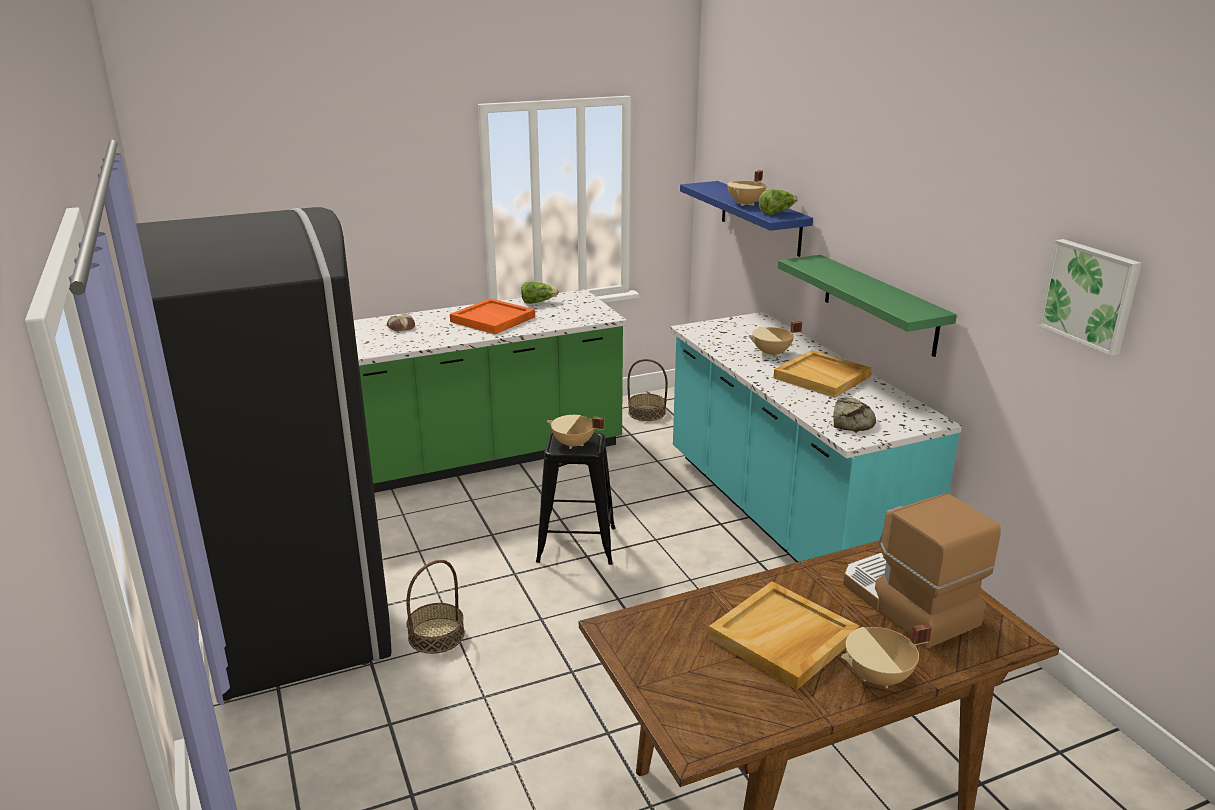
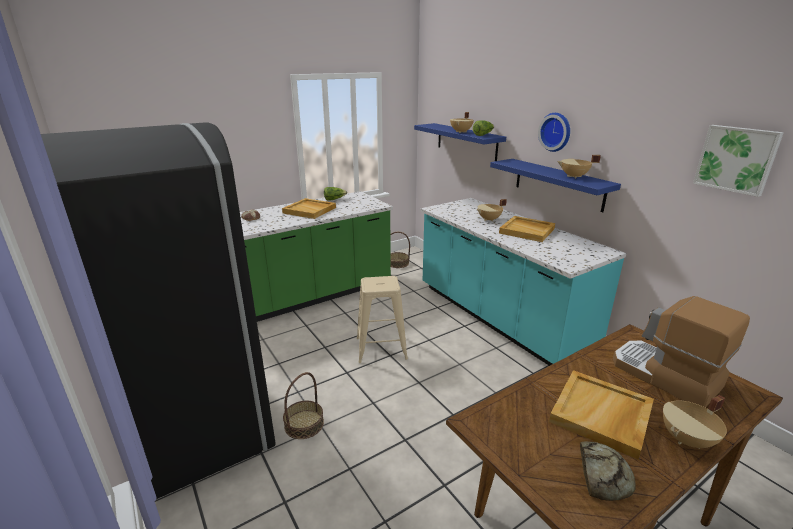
camera: 10 degrees left, 0 degrees up
orange tray [450,298,535,334] -> beige tray [282,198,336,219]
black stool [536,432,616,565] -> beige stool [357,276,408,363]
beige cooking pot [547,415,604,449] -> beige cooking pot moved to [557,155,601,178]
green shelf [778,255,957,357] -> blue shelf [490,159,621,212]
bread [833,398,876,431] -> bread moved to [580,441,636,501]
none -> wall clock [538,113,570,152]

